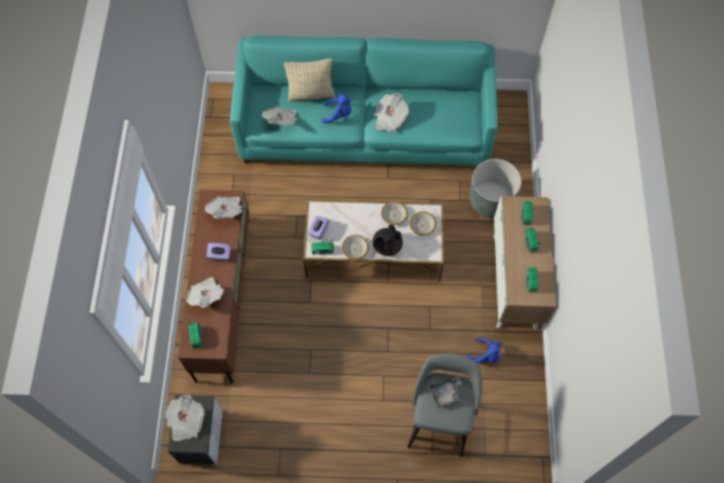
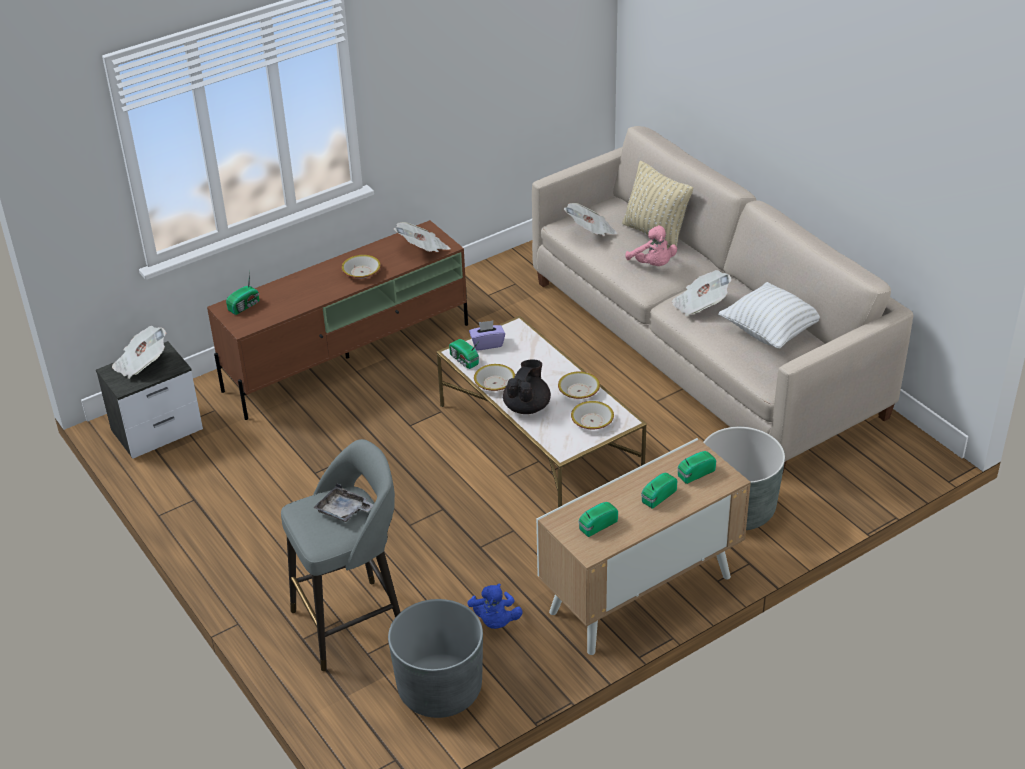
camera: 55 degrees right, 25 degrees down
newspaper [186,277,224,307] -> none
purple tissue box [206,243,231,261] -> bowl [341,255,381,279]
turquoise sofa [230,35,498,166] -> beige sofa [532,126,913,475]
blue plush toy [322,94,351,123] -> pink plush toy [625,225,677,266]
black teapot [372,225,403,256] -> black teapot turned 105 degrees clockwise [503,360,551,414]
none -> grey planter [388,599,483,718]
none -> white pillow [718,282,820,349]

